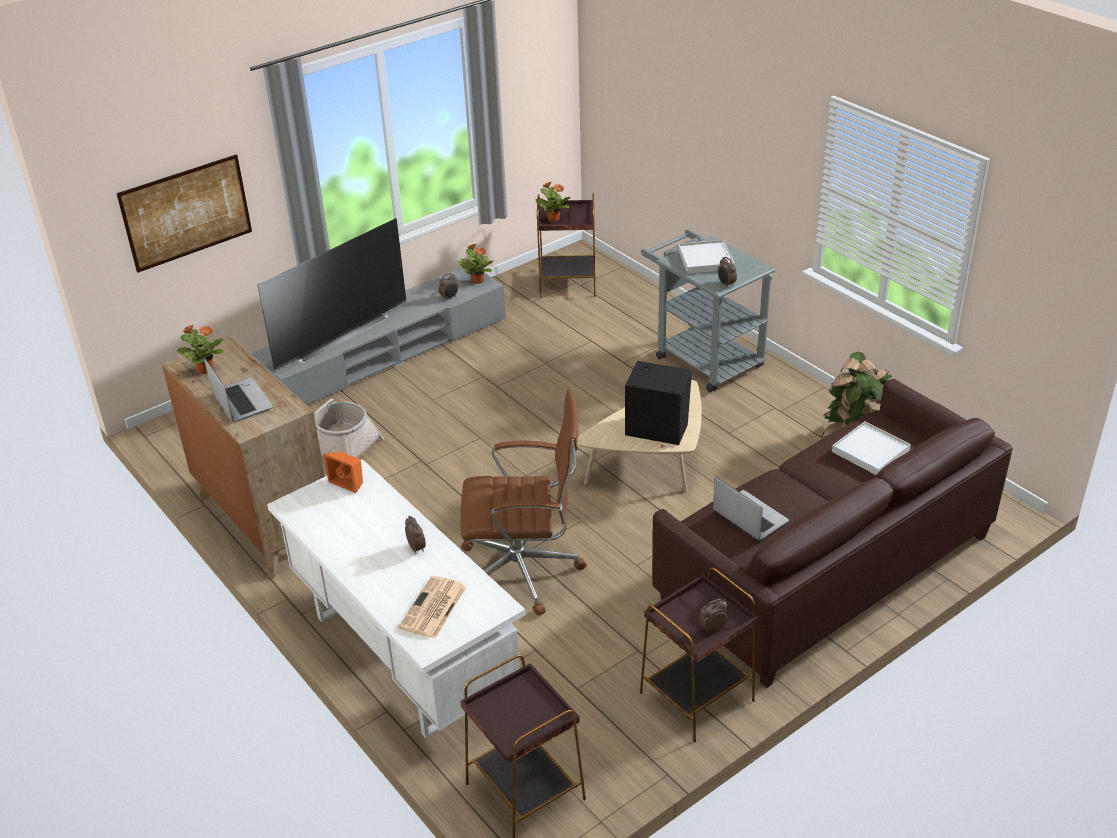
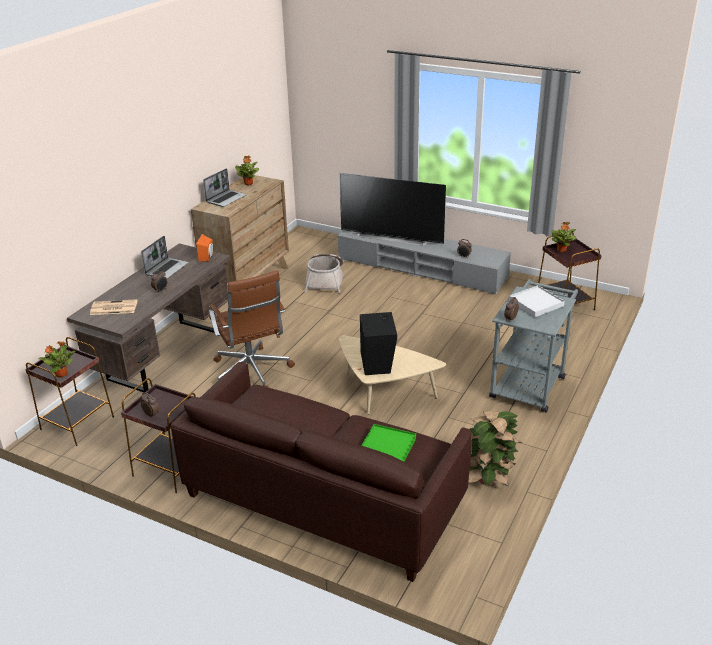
camera: 65 degrees right, 5 degrees down
picture [117,154,252,273] -> none
white desk [267,459,526,739] -> brown desk [67,244,230,392]
potted plant [458,243,493,284] -> potted plant moved to [39,341,76,378]
laptop [713,477,789,541] -> laptop moved to [141,236,189,279]
white tray [832,421,911,475] -> green tray [361,424,416,462]

